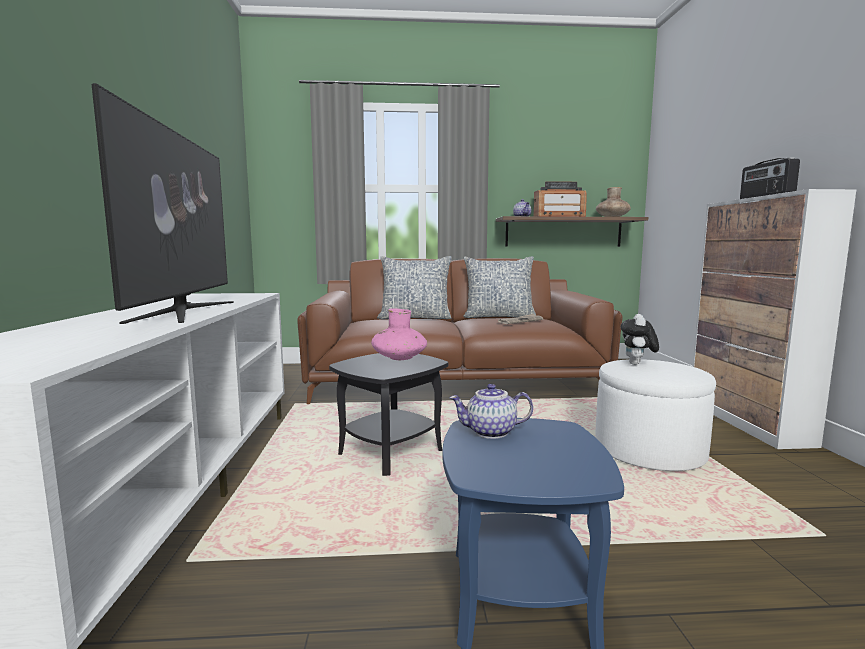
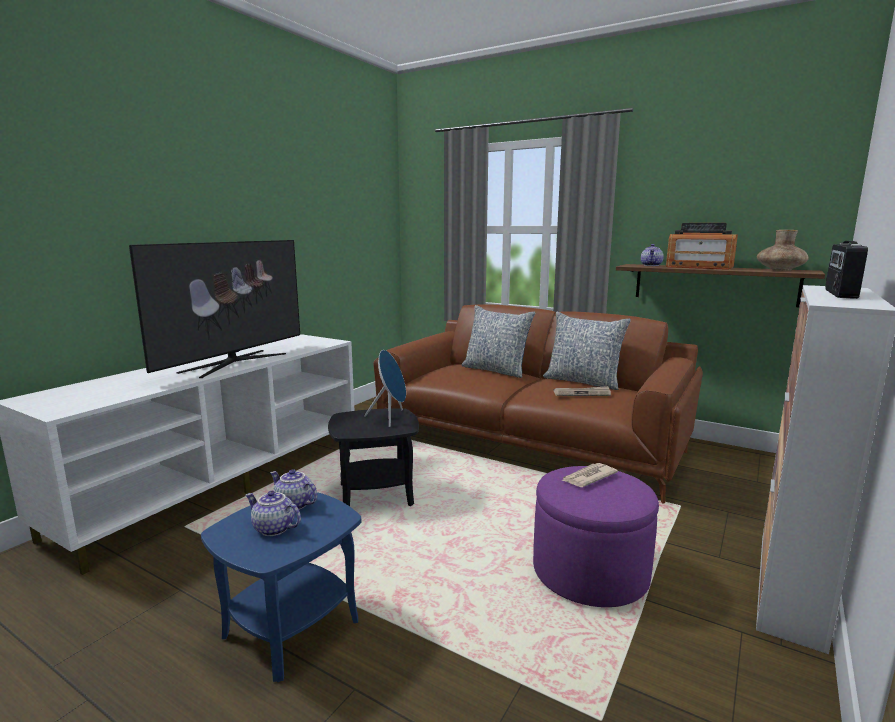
camera: 35 degrees right, 5 degrees up
pink vase [371,308,427,360] -> blue speaker [364,350,406,427]
white ottoman [595,359,716,471] -> purple ottoman [533,466,659,607]
plush toy [621,314,659,365] -> newspaper [562,463,618,487]
none -> teapot [246,491,301,536]

